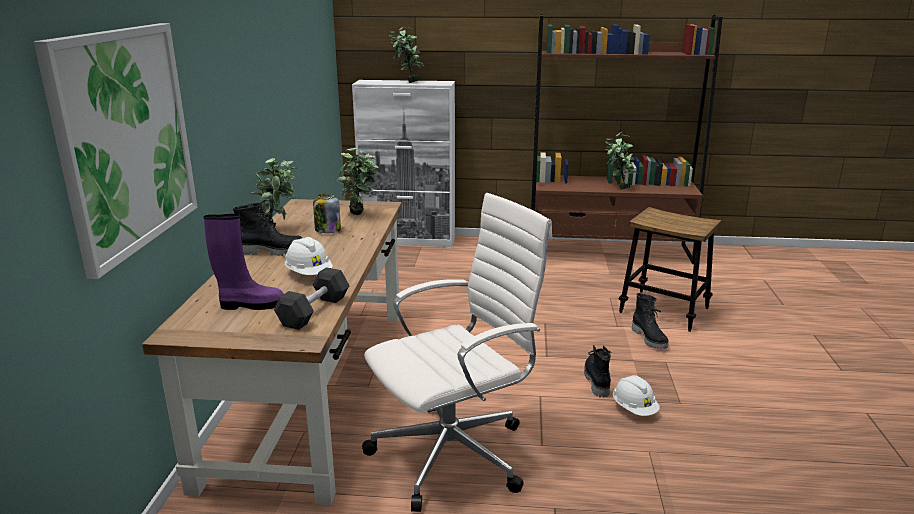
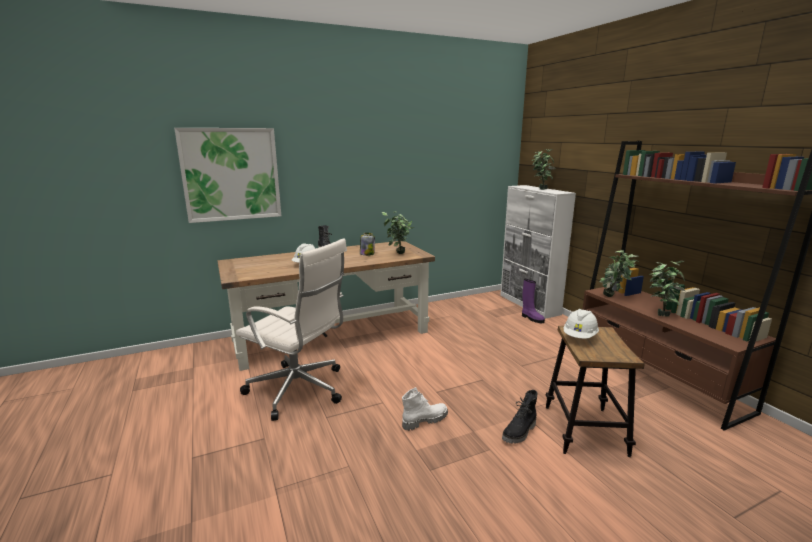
camera: 60 degrees right, 5 degrees down
purple boot [204,214,284,310] -> purple boot moved to [522,279,545,323]
potted plant [251,158,298,228] -> potted plant moved to [599,250,639,297]
black dumbbell [274,267,350,330] -> none
black boot [584,345,612,398] -> white boot [402,387,448,431]
white hard hat [613,375,660,416] -> white hard hat moved to [564,309,599,339]

